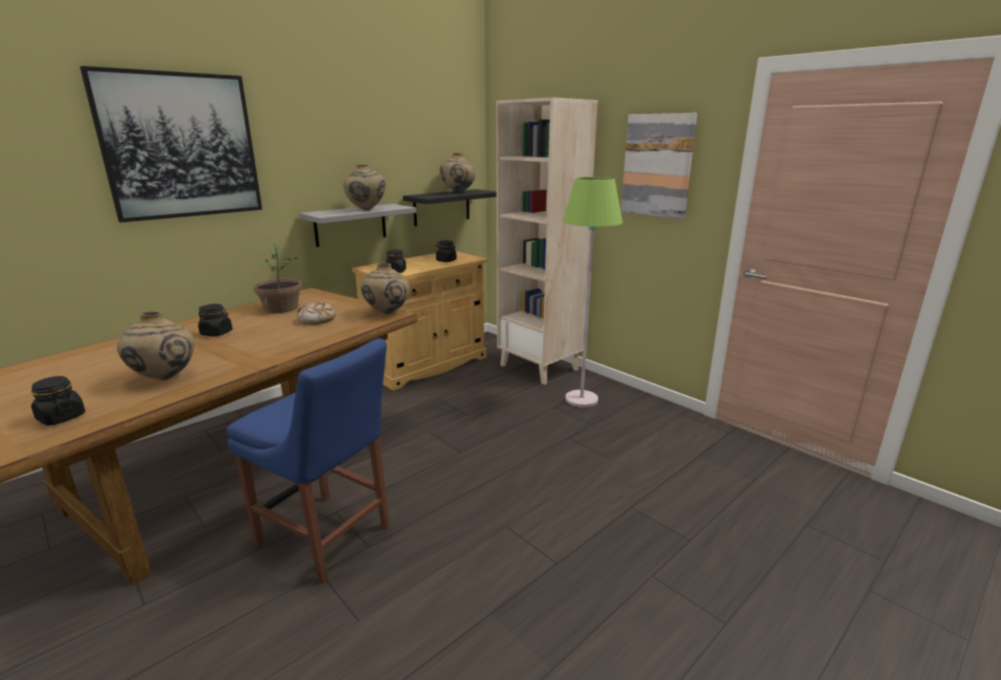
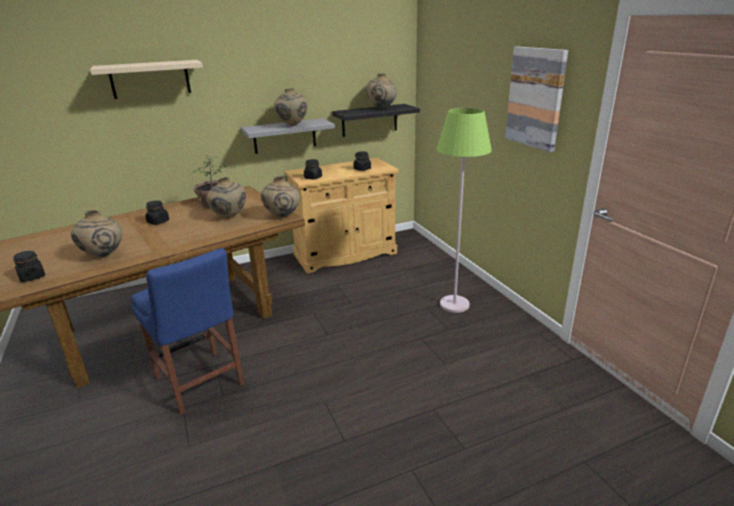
camera: 20 degrees right, 5 degrees up
picture [80,66,262,223] -> beige shelf [90,60,203,99]
bread [297,302,336,325] -> beige vase [206,177,246,218]
beige bookcase [496,97,598,385] -> none

